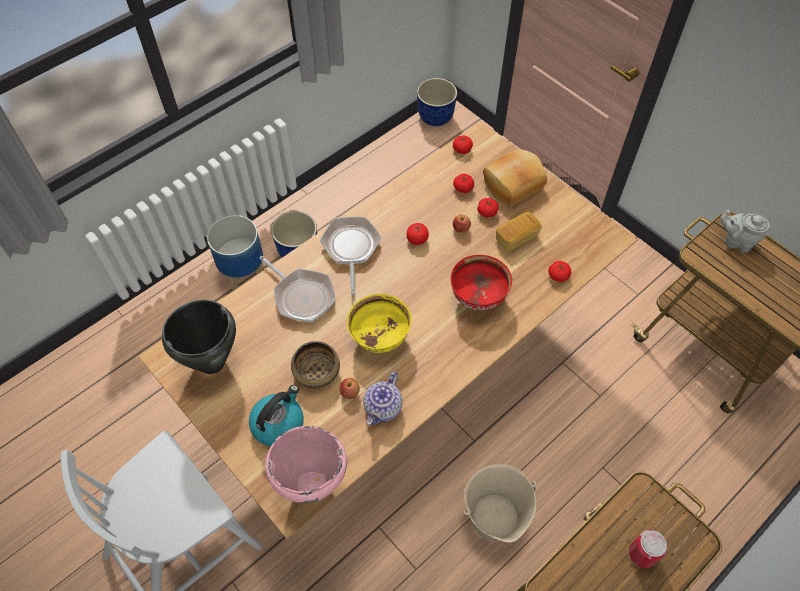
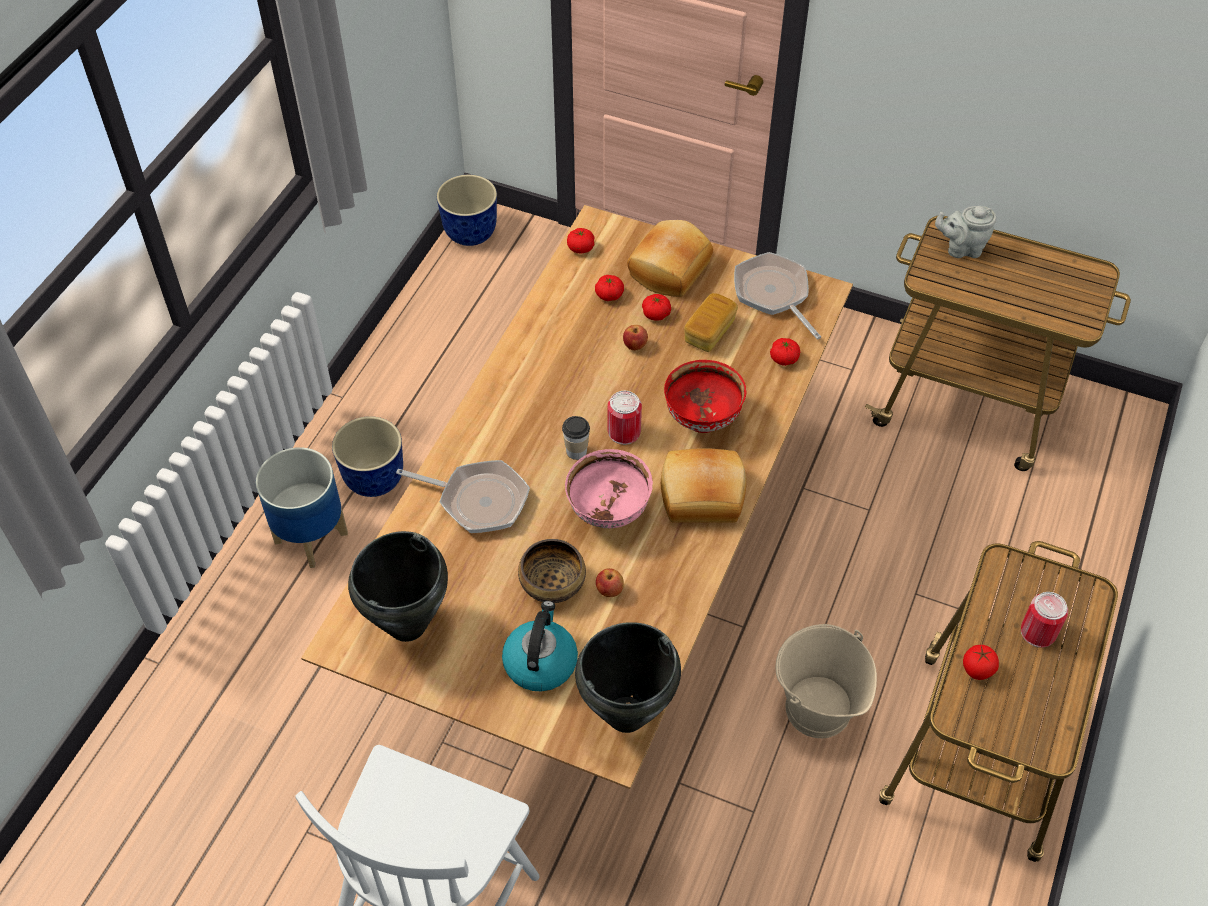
camera: 25 degrees left, 5 degrees down
pink cooking pot [265,426,347,503] -> black cooking pot [575,622,681,733]
frying pan [320,217,381,295] -> frying pan moved to [734,252,821,340]
yellow bowl [347,294,412,353] -> pink bowl [565,449,653,528]
teapot [363,371,403,425] -> none
tomato [407,223,429,245] -> tomato moved to [963,645,999,680]
none -> cup [562,416,590,460]
none -> can [608,391,642,445]
none -> bread [661,448,746,522]

